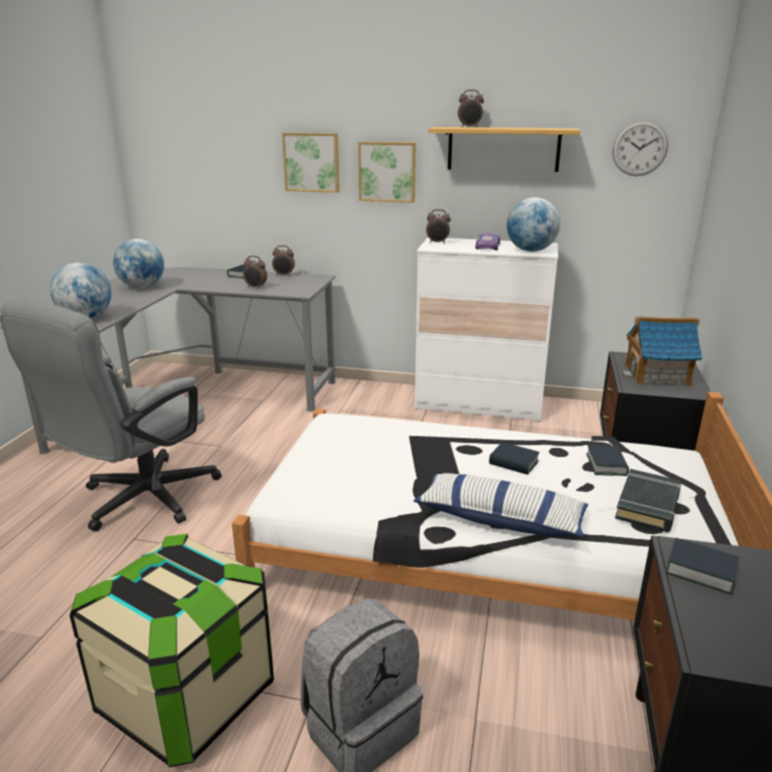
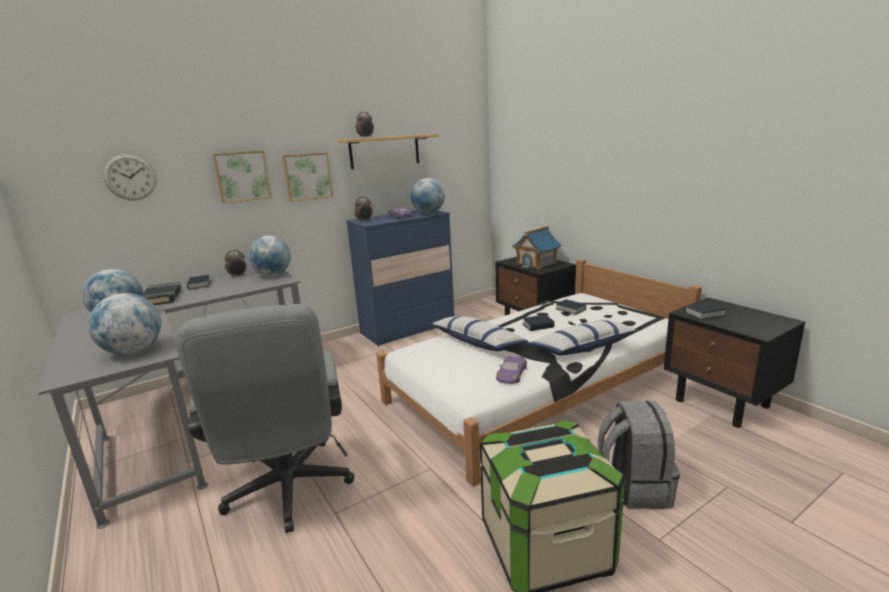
camera: 45 degrees left, 5 degrees down
alarm clock [243,256,267,289] -> none
white dresser [415,237,558,422] -> blue dresser [346,210,454,347]
wall clock [612,120,668,176] -> wall clock moved to [103,154,157,200]
black book [615,469,681,532] -> black book moved to [143,282,182,305]
none -> globe [248,235,291,276]
none -> pillow [430,316,528,351]
none -> purple toy car [496,355,527,384]

